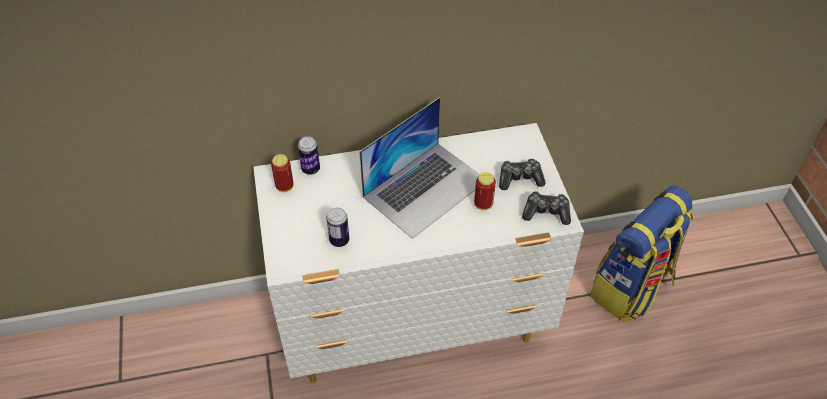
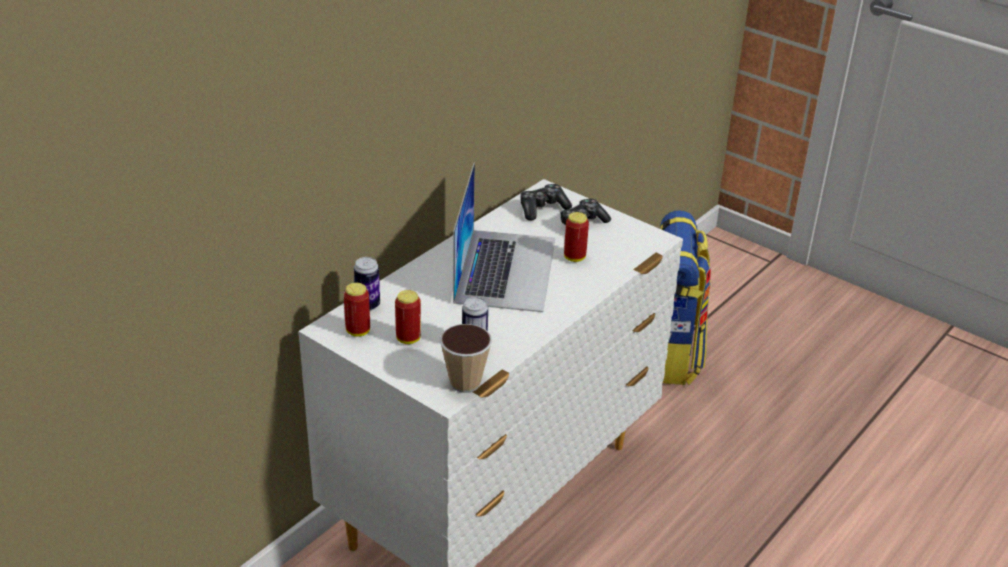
camera: 40 degrees left, 15 degrees down
game controller [522,191,571,225] -> game controller moved to [521,184,572,221]
none -> can [395,290,421,344]
none -> cup [440,324,492,393]

